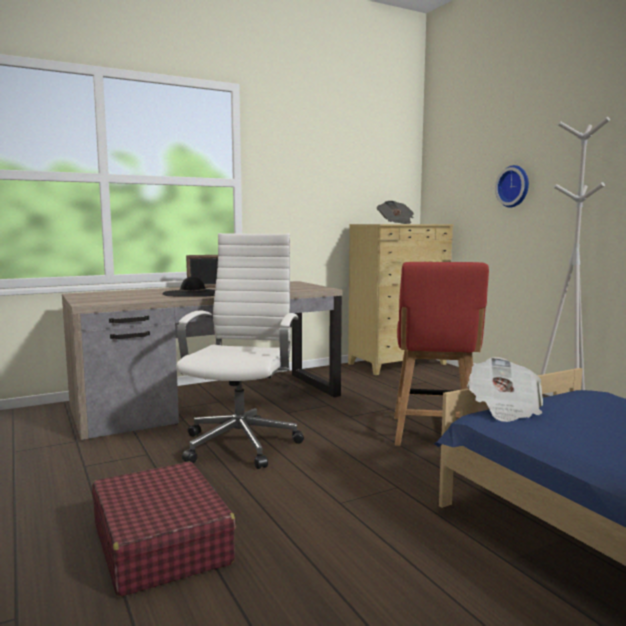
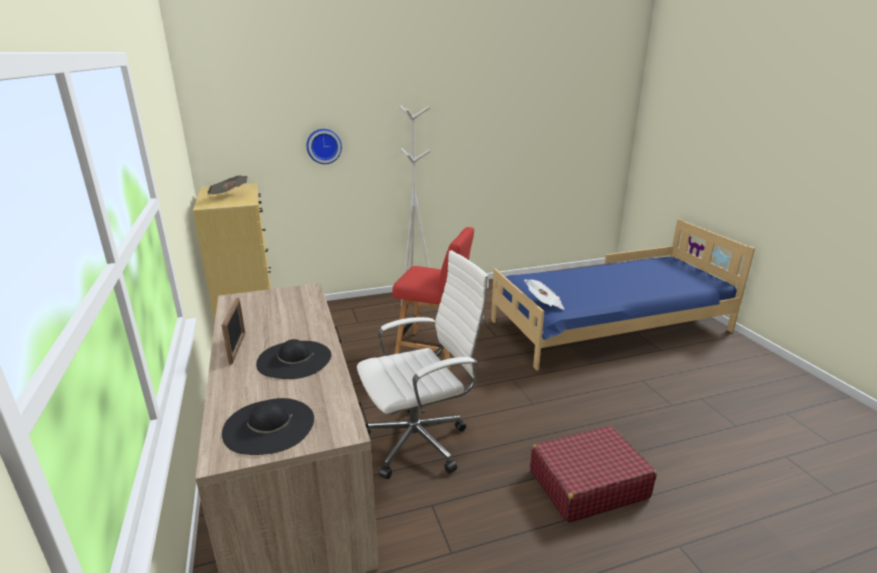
camera: 80 degrees left, 15 degrees up
white office chair [176,233,304,469] -> white office chair turned 135 degrees clockwise [357,250,489,479]
none -> black hat [222,398,314,455]

